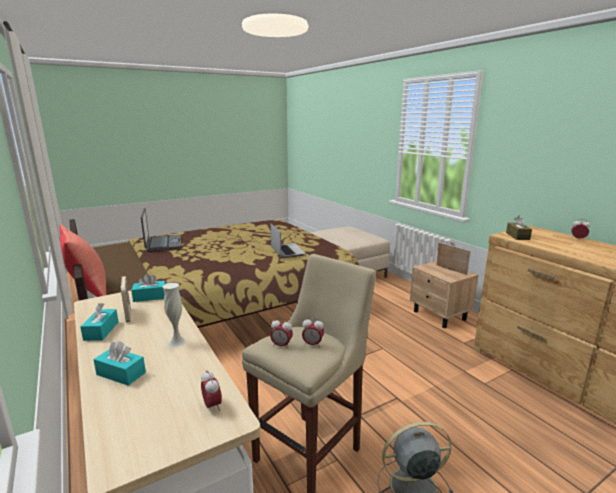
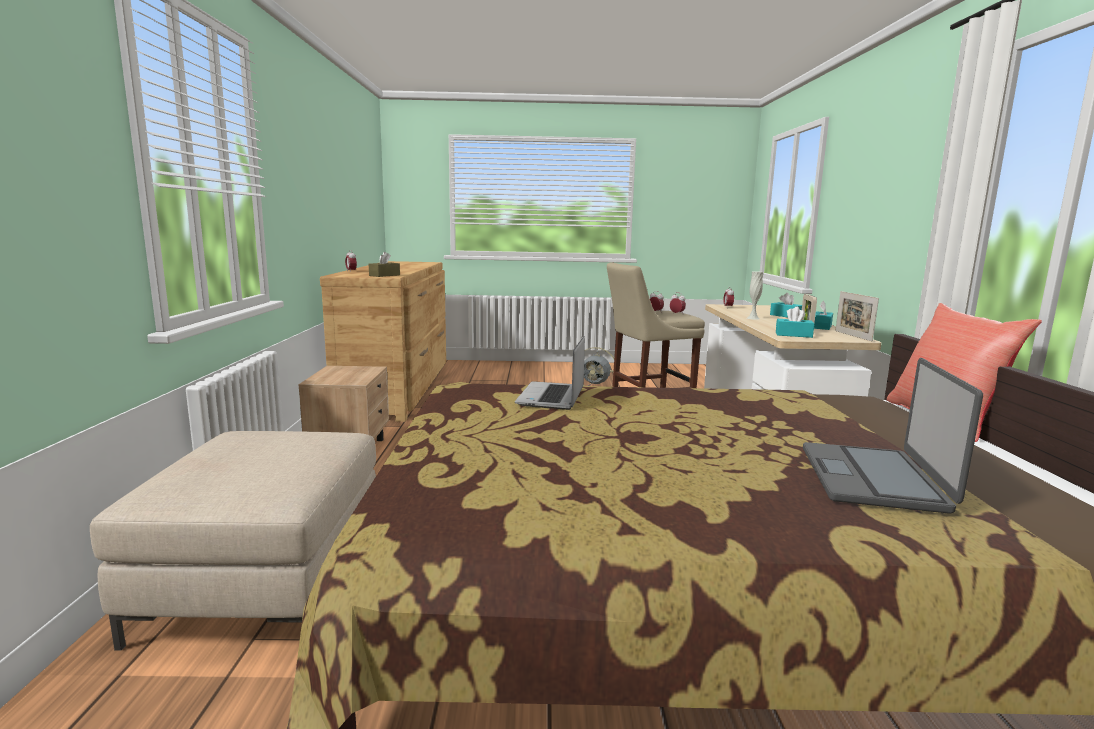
camera: 150 degrees left, 5 degrees down
picture frame [436,242,471,275] -> picture frame moved to [835,291,879,341]

